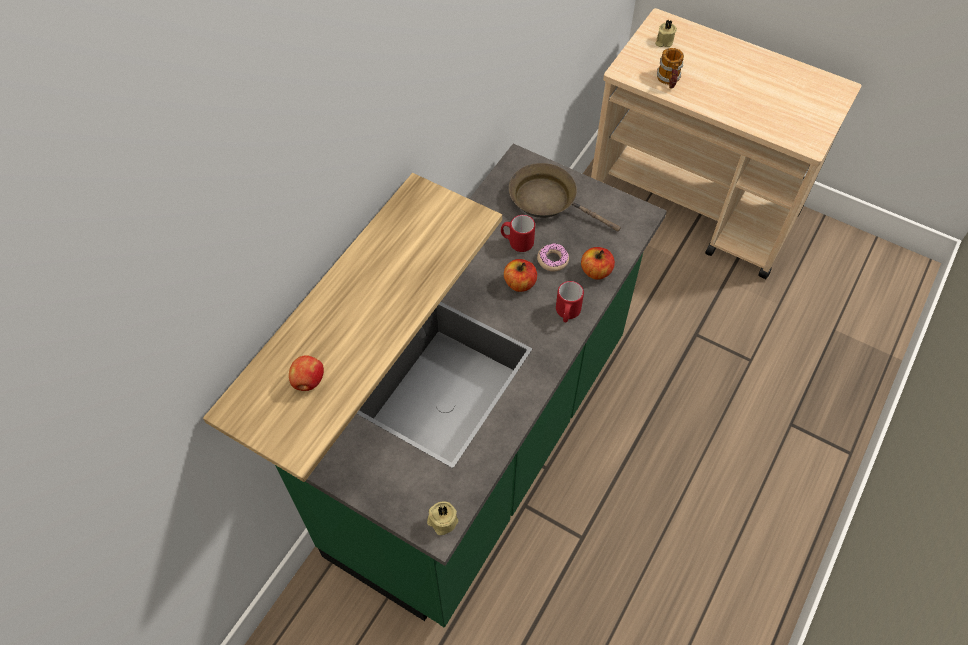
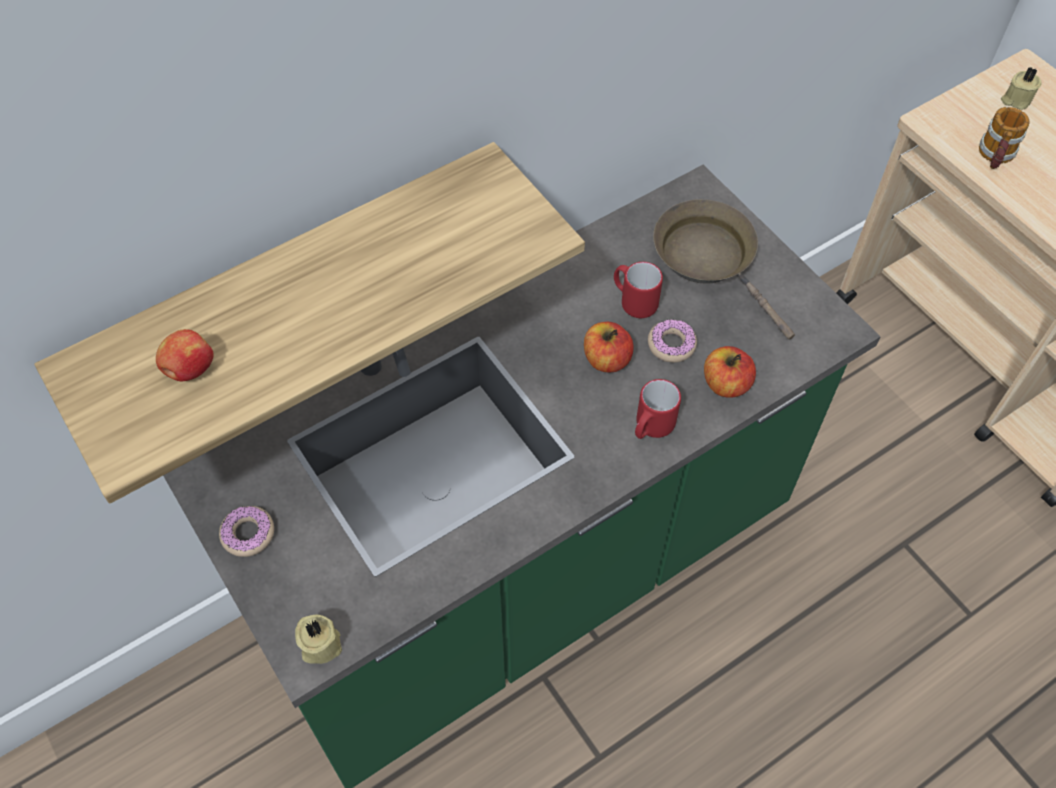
camera: 25 degrees right, 0 degrees up
none -> donut [219,506,274,557]

